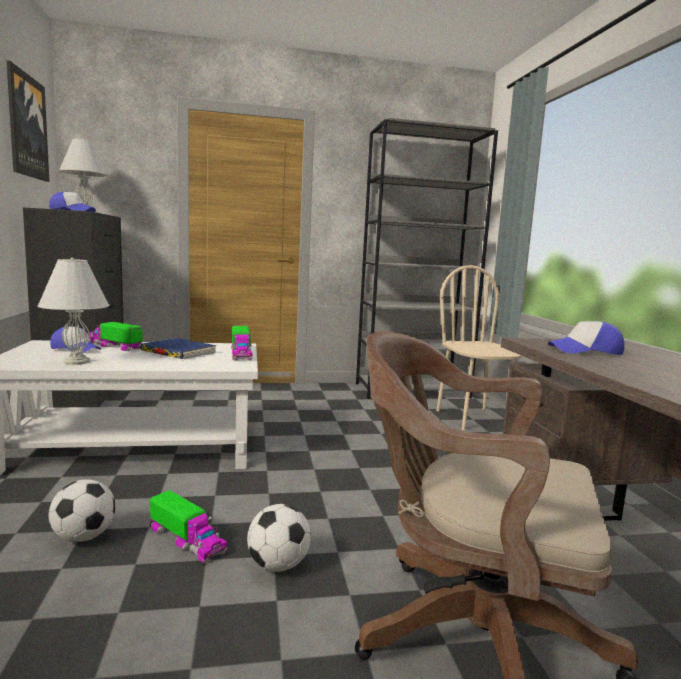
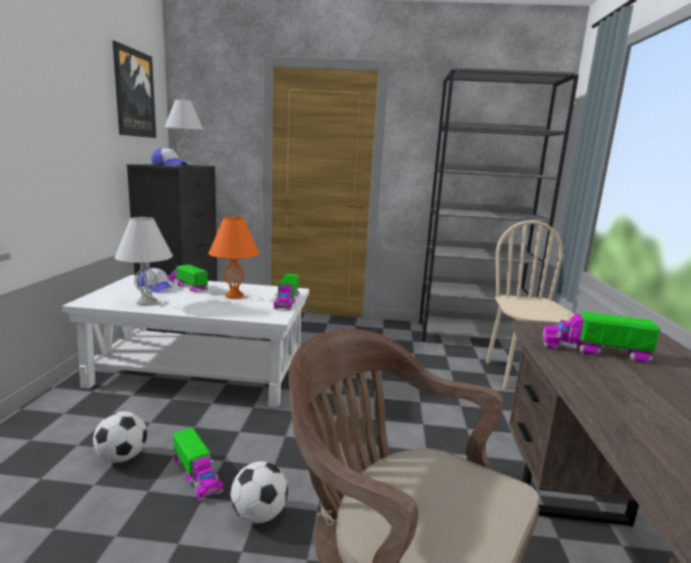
camera: 15 degrees right, 5 degrees up
blue book [140,338,216,359] -> orange table lamp [208,216,259,299]
cap [548,321,625,355] -> toy truck [542,311,660,362]

